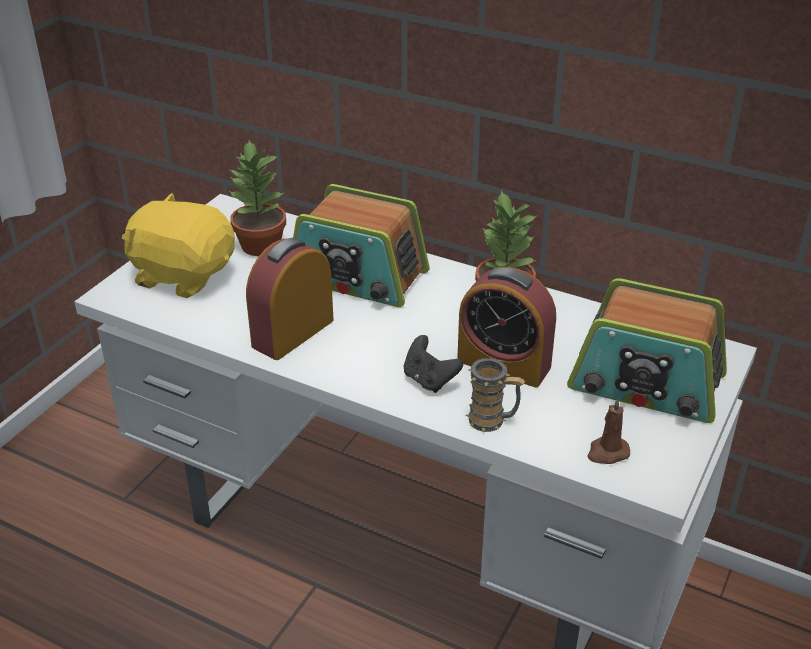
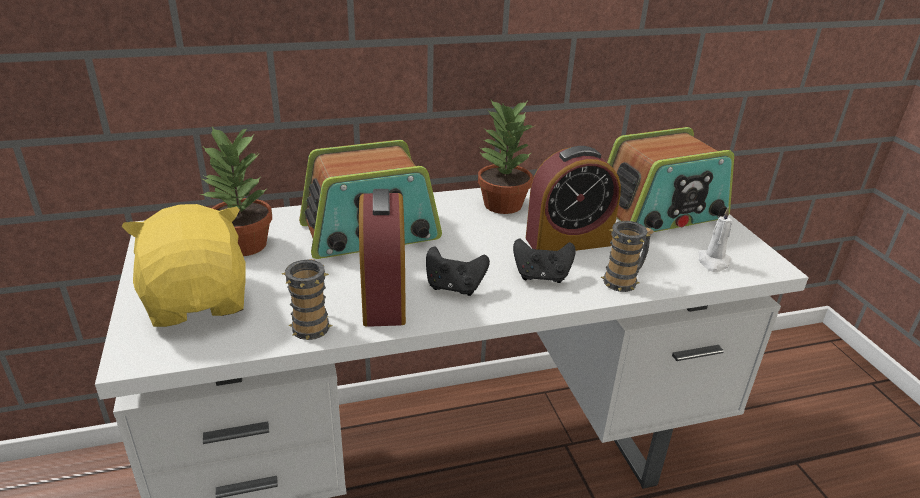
camera: 45 degrees left, 5 degrees down
yellow plush toy [122,193,235,298] -> yellow plush toy turned 90 degrees clockwise [122,204,246,327]
brown candle [588,397,630,464] -> white candle [698,207,732,272]
none -> mug [282,259,332,340]
none -> black game controller [426,246,490,296]

